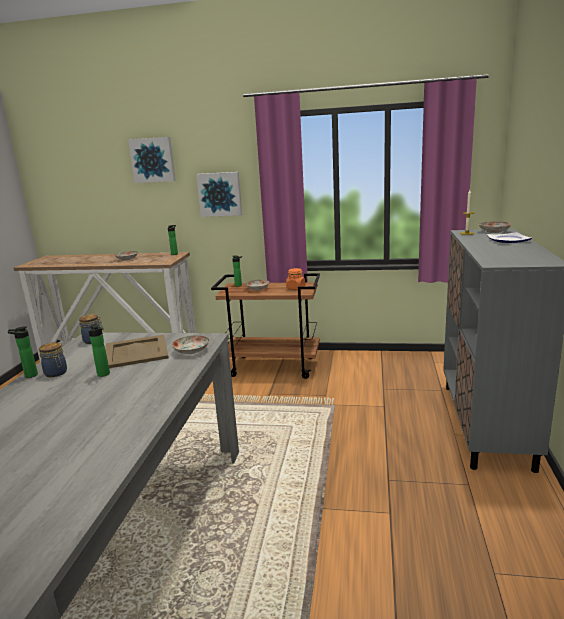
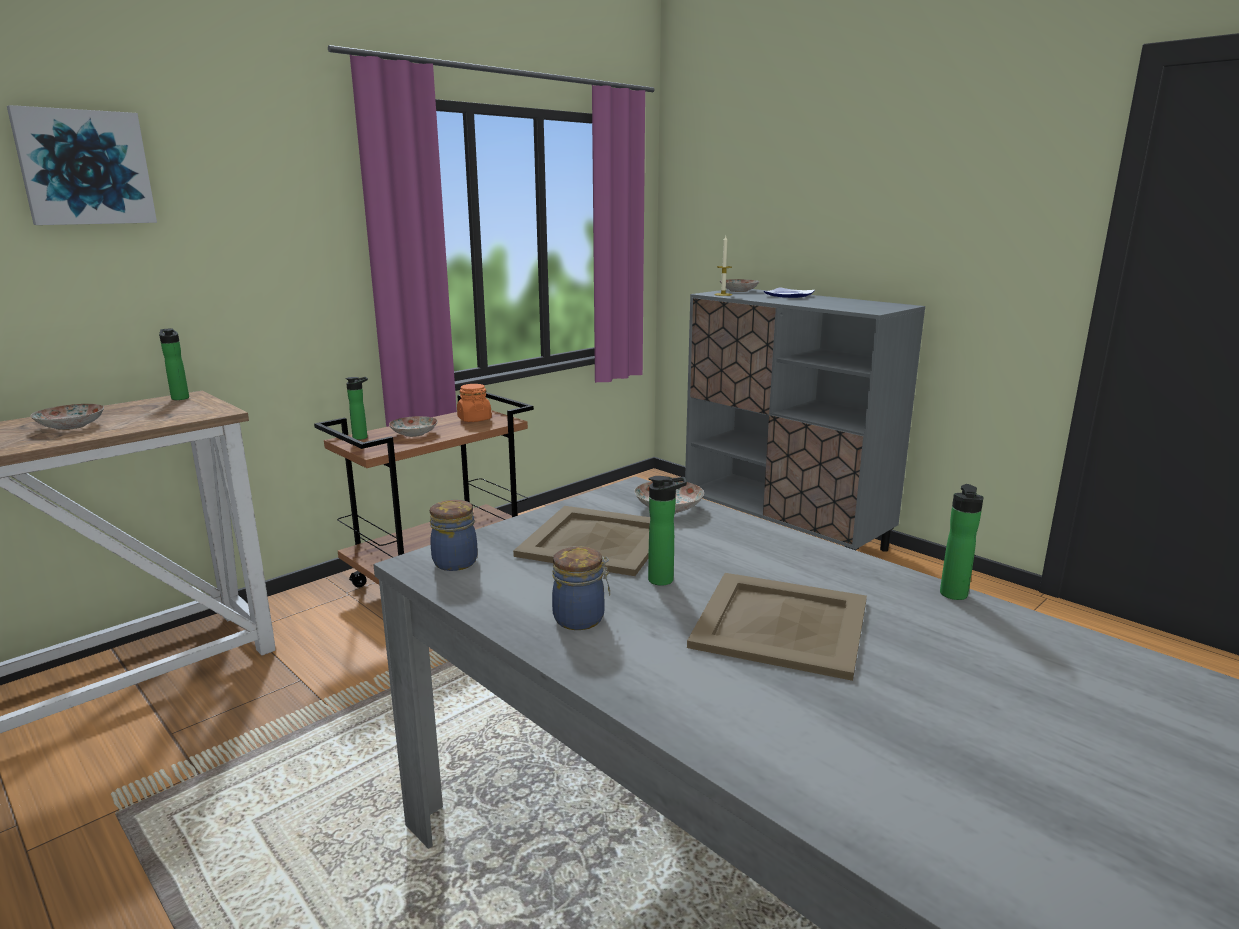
camera: 55 degrees left, 0 degrees up
bottle [8,326,38,378] -> bottle moved to [940,484,984,600]
picture [196,172,242,217] -> none
none -> beige tray [687,573,867,681]

